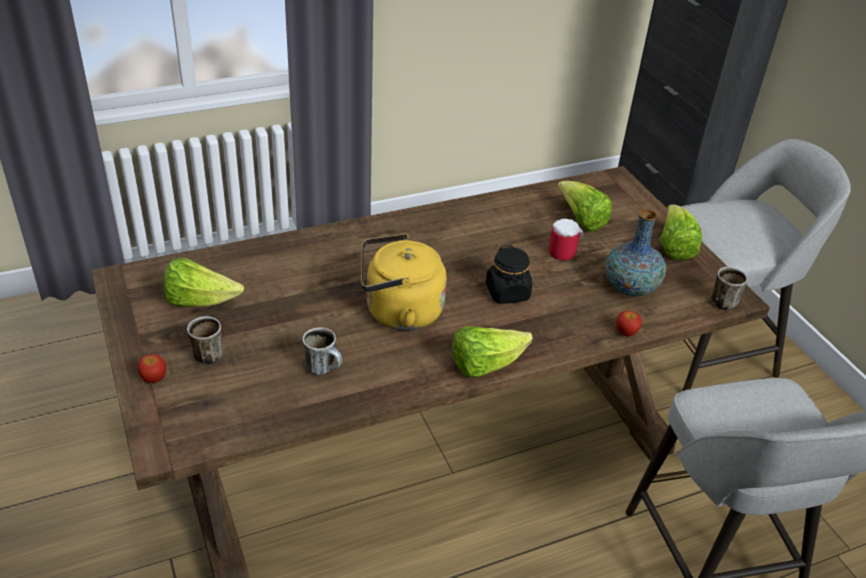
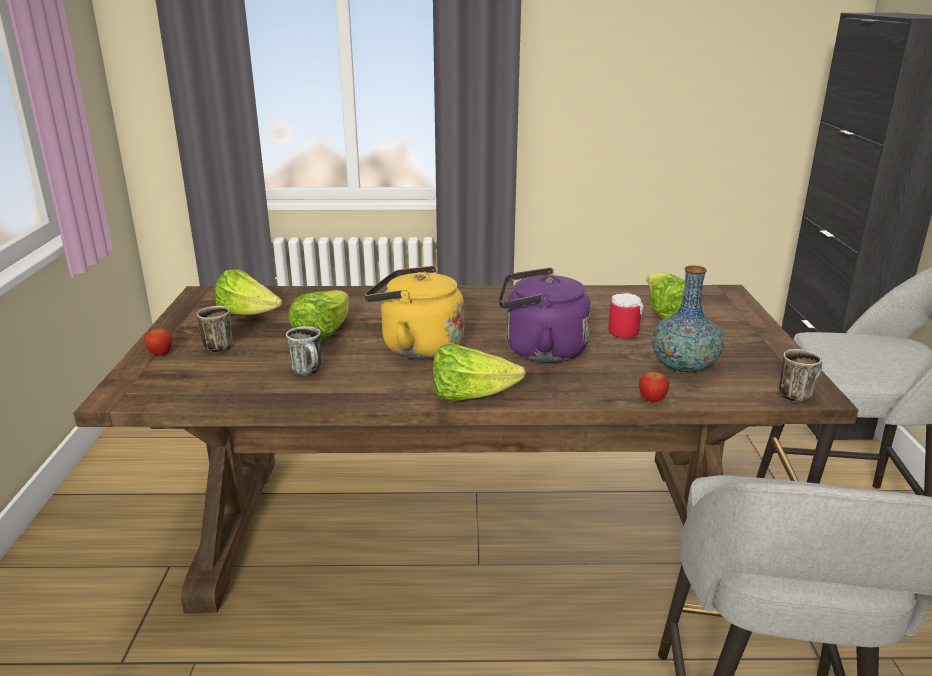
camera: 25 degrees right, 15 degrees down
black jar [486,245,532,304] -> purple kettle [499,268,591,363]
lettuce [660,204,702,260] -> lettuce moved to [288,290,349,340]

